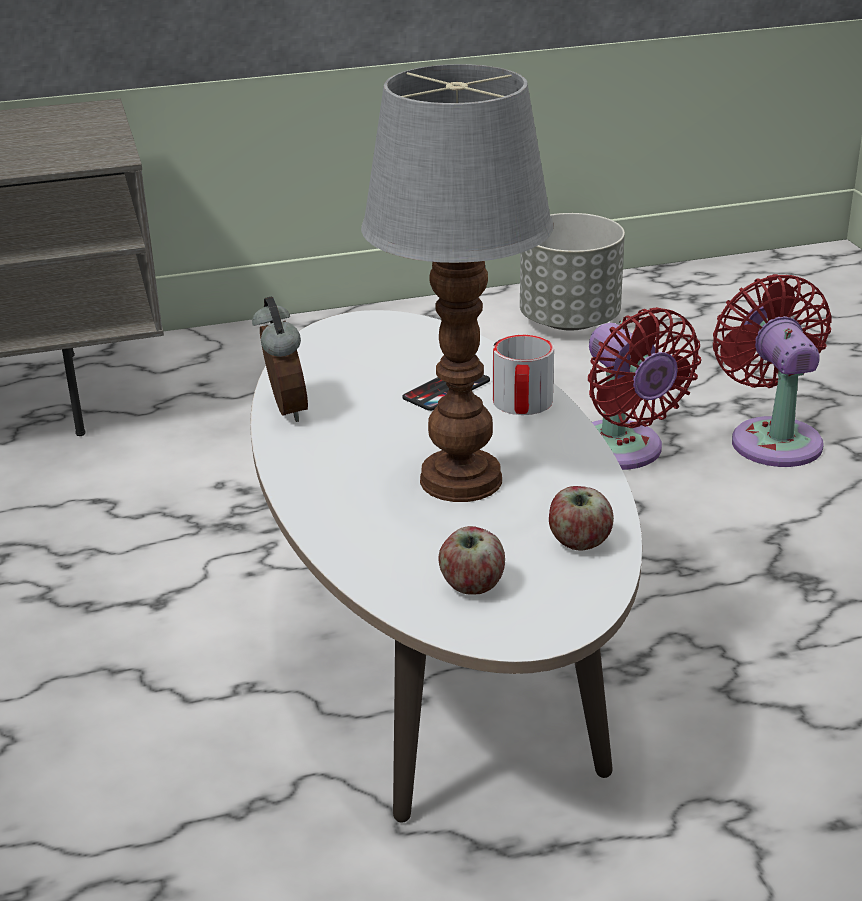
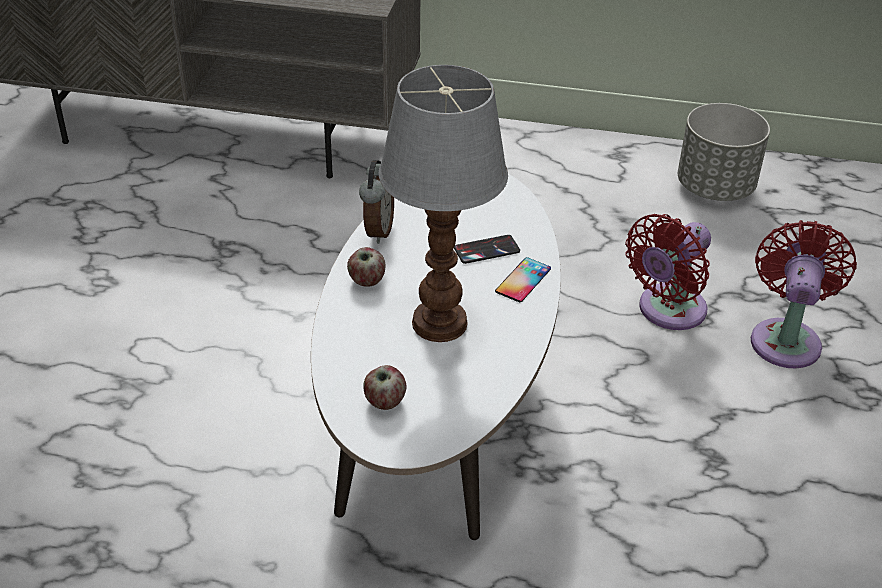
camera: 25 degrees right, 10 degrees up
mug [493,335,554,415] -> phone [495,257,551,302]
apple [549,486,614,550] -> apple moved to [347,247,385,287]
red fan [588,307,701,470] -> red fan turned 45 degrees clockwise [625,214,711,330]

